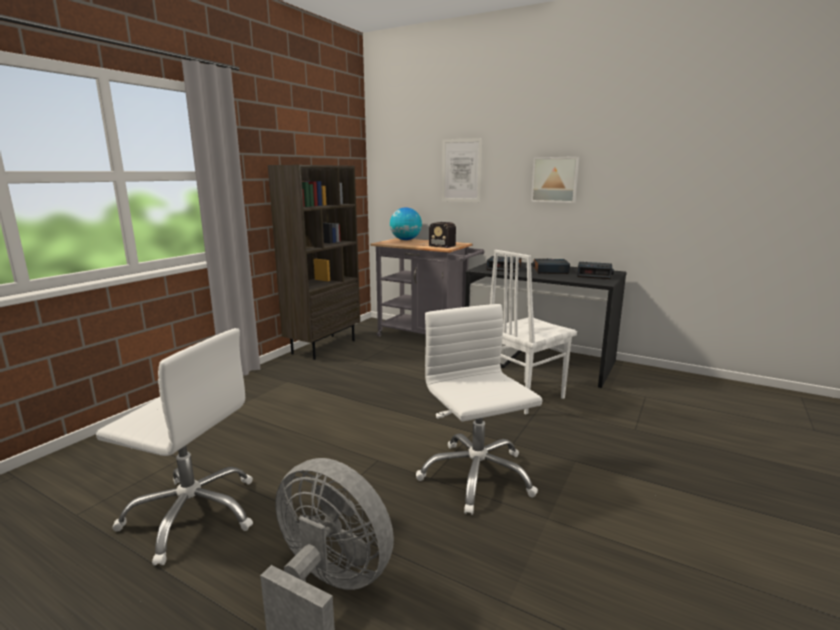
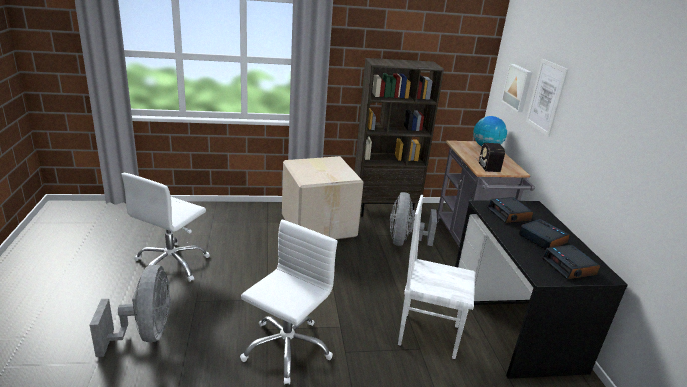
camera: 50 degrees right, 10 degrees up
white office chair [96,328,253,565] -> white office chair turned 45 degrees clockwise [121,173,210,282]
picture [531,157,579,203] -> picture moved to [501,63,532,112]
none -> cardboard box [282,156,364,239]
none -> grey fan [390,192,437,246]

